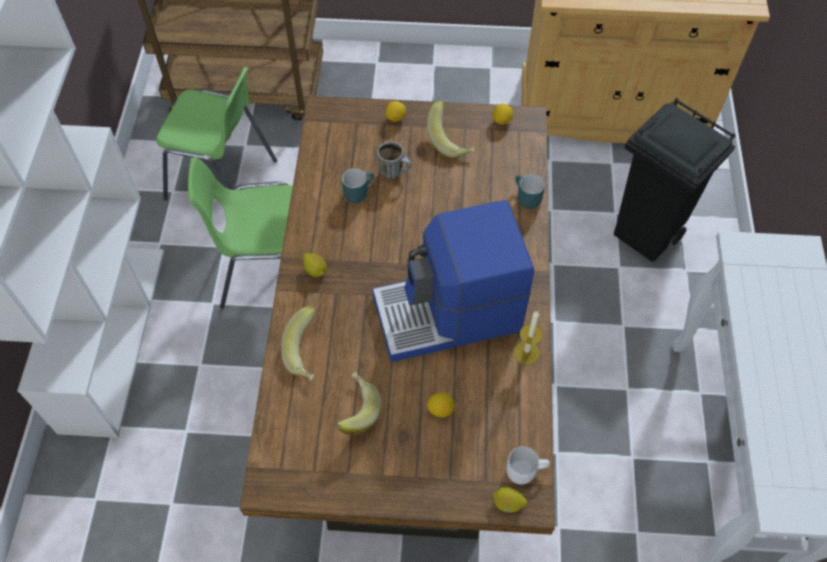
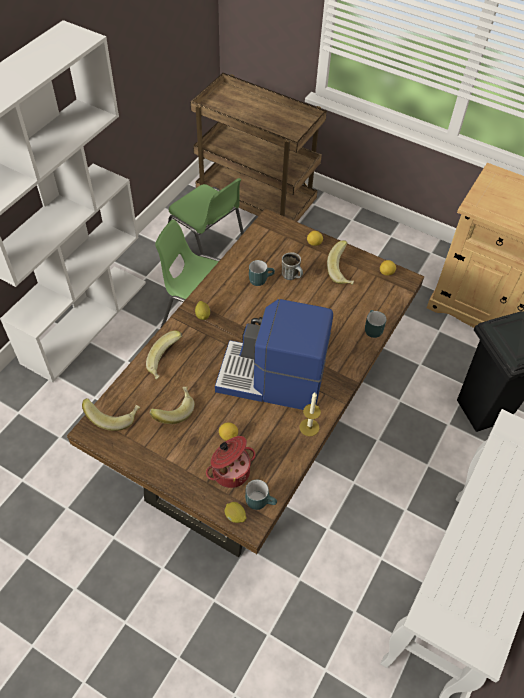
camera: 25 degrees right, 5 degrees down
white mug [507,446,550,485] -> turquoise mug [245,480,277,510]
none -> banana [82,398,140,431]
none -> cooking pot [206,436,256,488]

